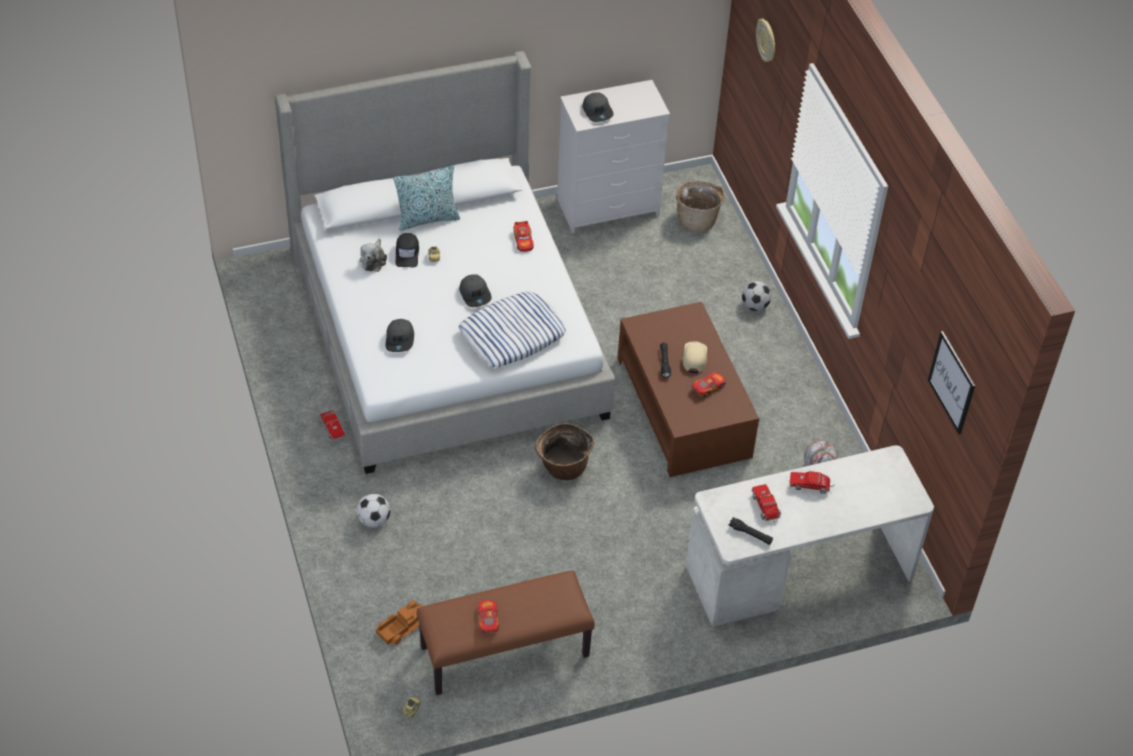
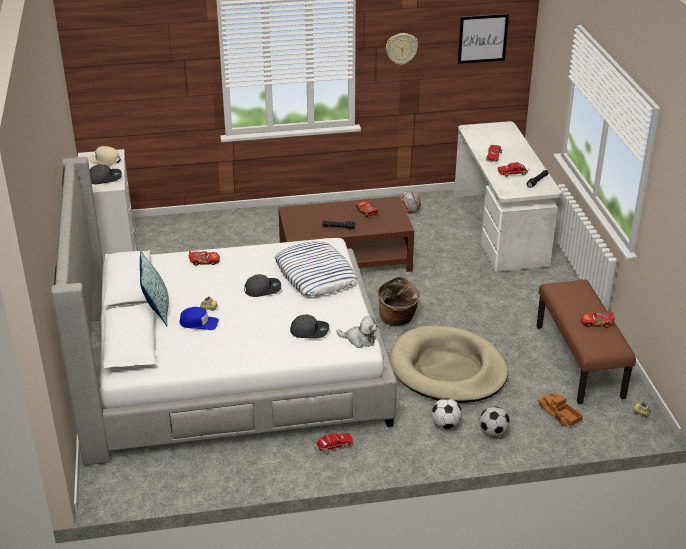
camera: 80 degrees left, 15 degrees down
plush toy [360,239,387,272] -> plush toy moved to [336,316,378,348]
black cap [395,233,419,267] -> blue cap [180,307,219,330]
basket [676,180,725,232] -> none
beige cap [683,342,707,373] -> beige cap moved to [88,146,121,165]
football [742,281,772,311] -> football moved to [479,406,510,437]
wall clock [756,19,775,62] -> wall clock moved to [386,33,418,65]
none -> beige dog bed [390,326,508,403]

